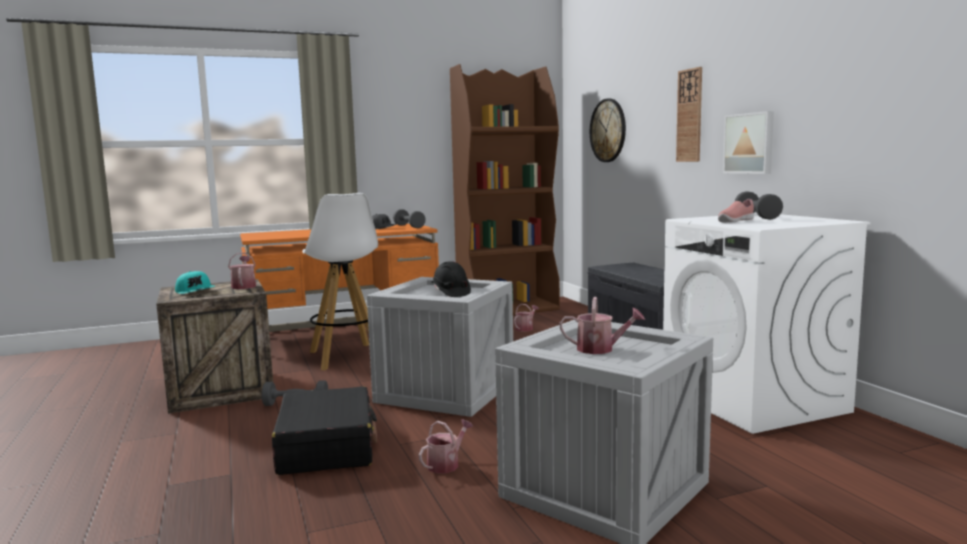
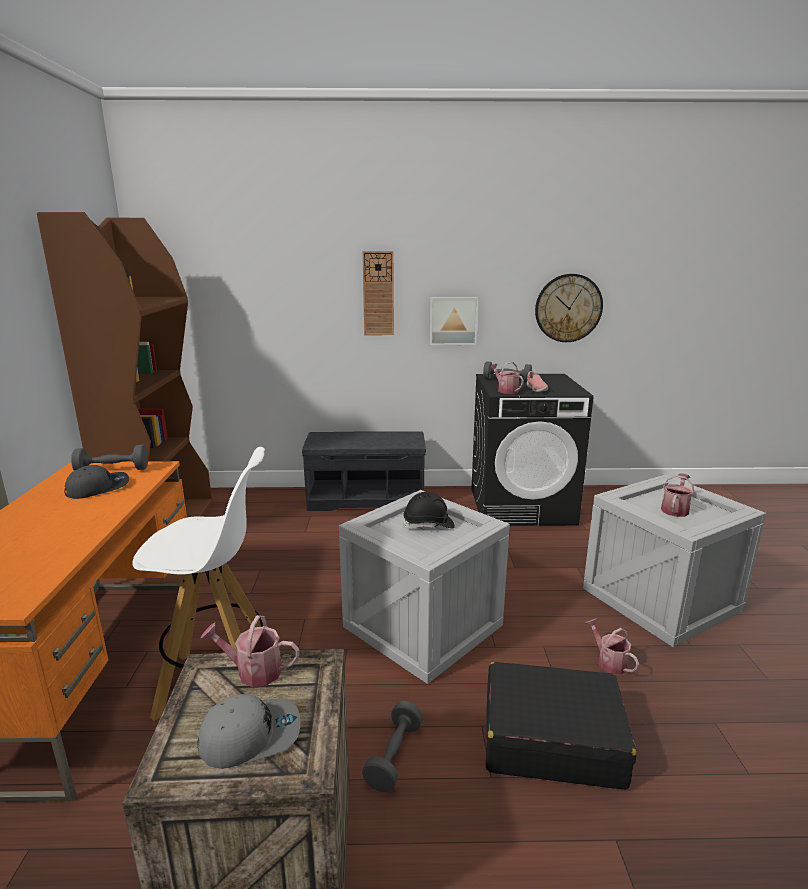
camera: 70 degrees left, 10 degrees up
turquoise cap [175,271,215,294] -> grey cap [197,694,300,769]
watering can [514,304,539,332] -> watering can moved to [489,362,524,394]
wall clock [590,99,626,162] -> wall clock moved to [535,274,603,342]
white washing machine [663,213,871,434] -> black washing machine [472,374,593,526]

